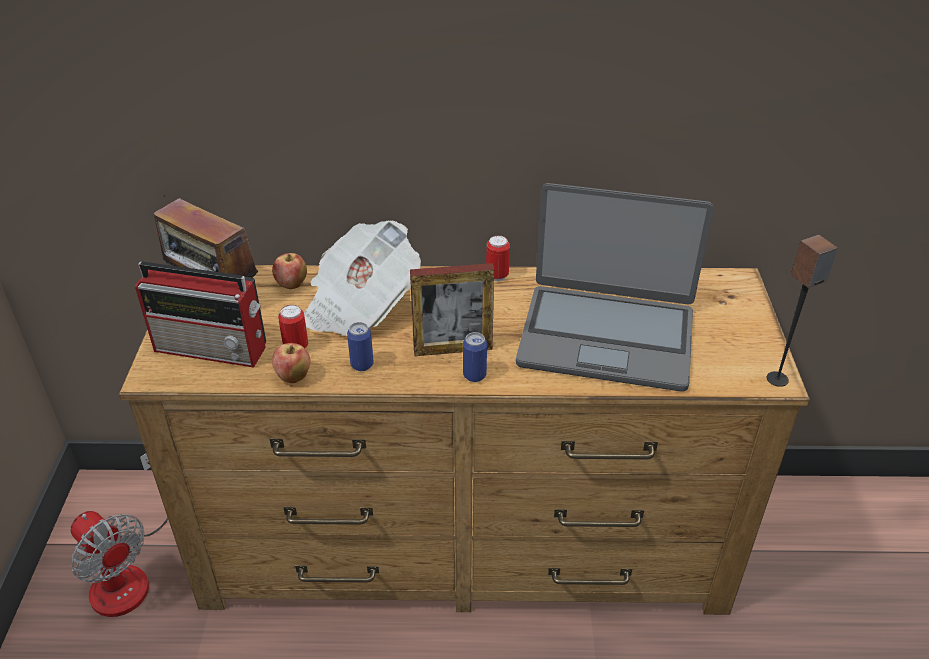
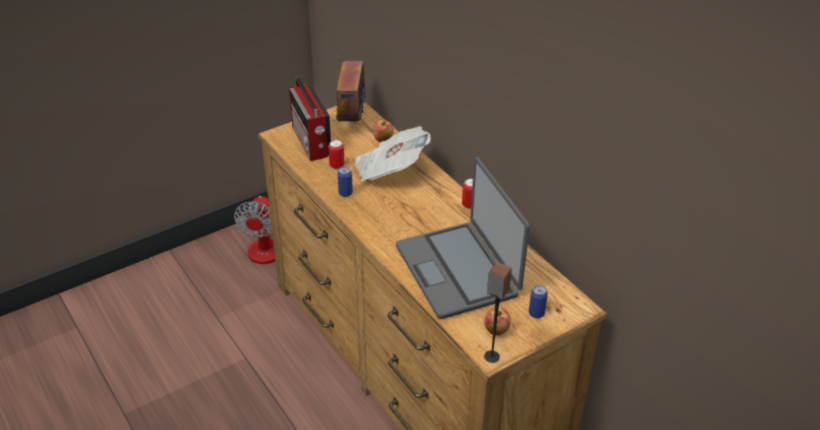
camera: 55 degrees right, 0 degrees up
apple [272,343,310,383] -> apple moved to [484,307,511,336]
picture frame [410,263,494,356] -> none
can [463,332,487,382] -> can moved to [529,285,548,318]

